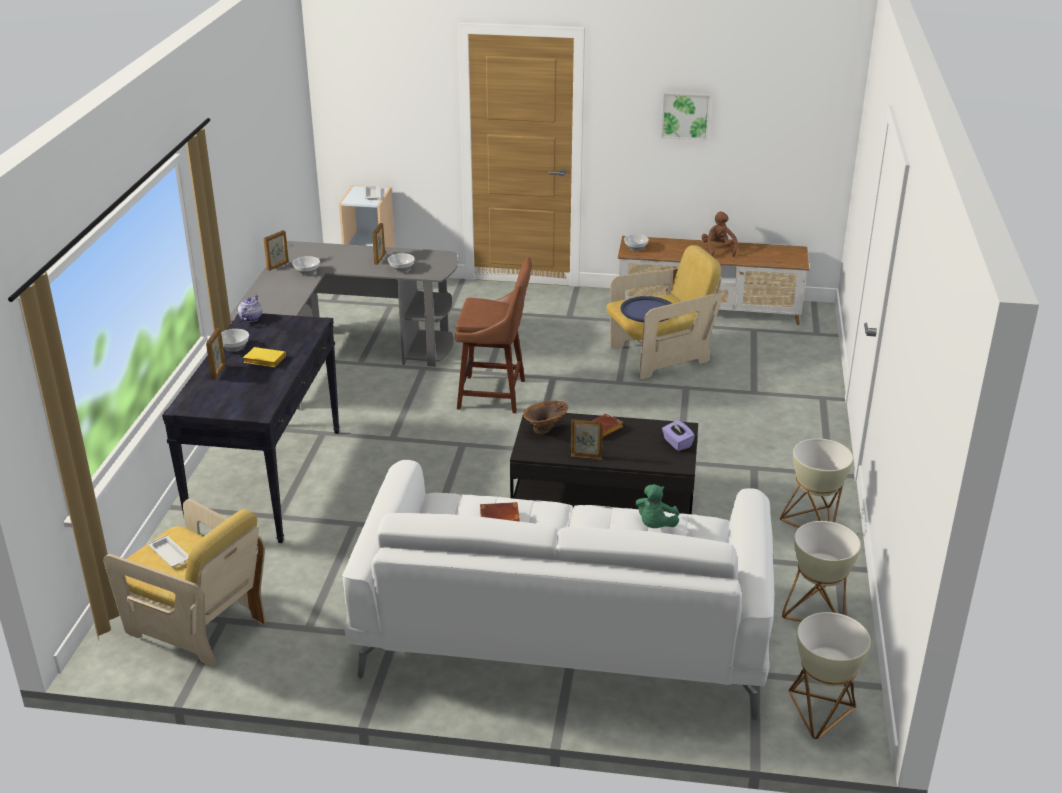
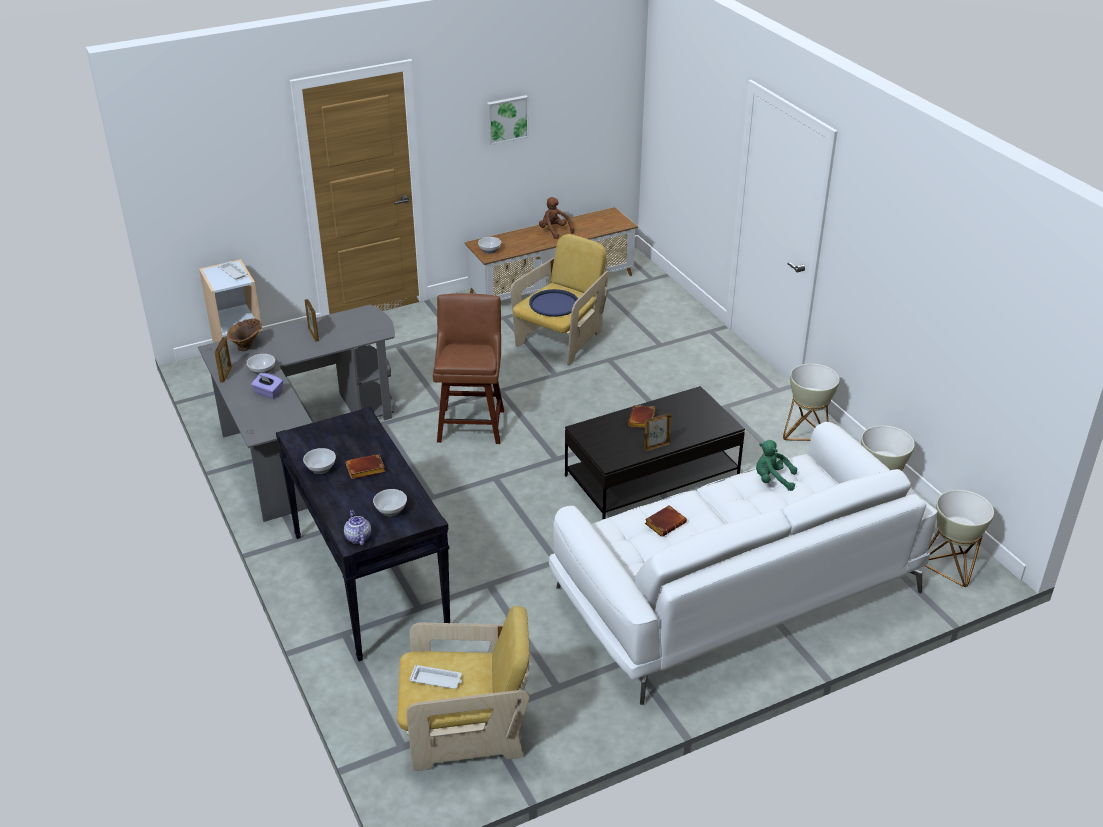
camera: 35 degrees left, 5 degrees up
picture frame [206,328,226,380] -> none
teapot [238,295,262,322] -> teapot moved to [344,510,371,545]
yellow book [243,347,286,367] -> brown book [346,454,385,479]
bowl [388,253,415,272] -> bowl moved to [373,489,407,517]
brown chair [455,257,531,413] -> brown chair turned 60 degrees counterclockwise [433,294,504,444]
brown vase [523,400,568,435] -> brown vase moved to [227,318,262,351]
green plush toy [635,484,679,528] -> green plush toy turned 120 degrees clockwise [756,440,797,491]
purple tissue box [662,420,695,451] -> purple tissue box moved to [251,373,283,399]

